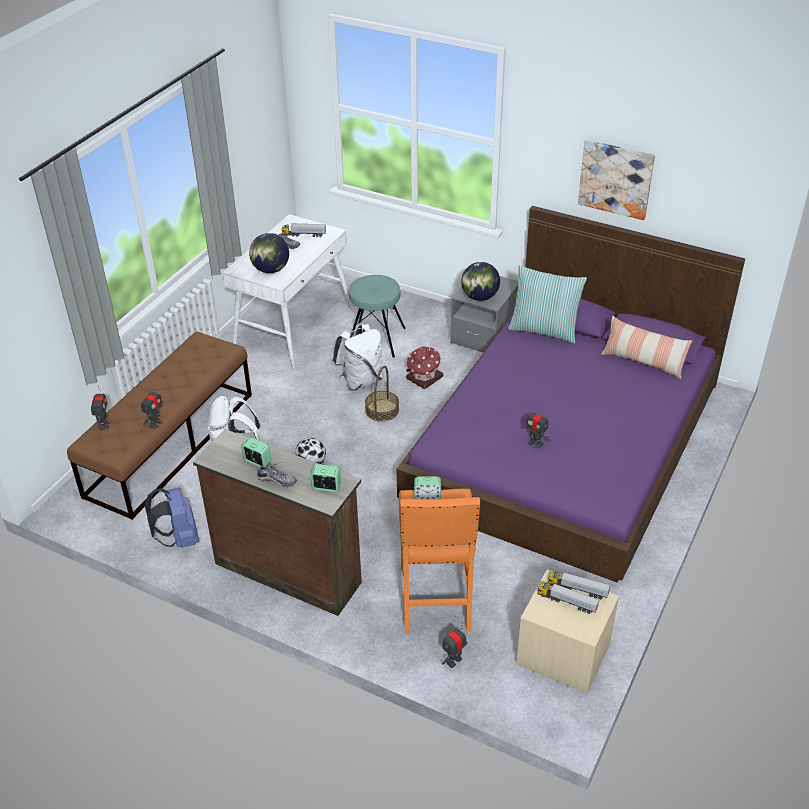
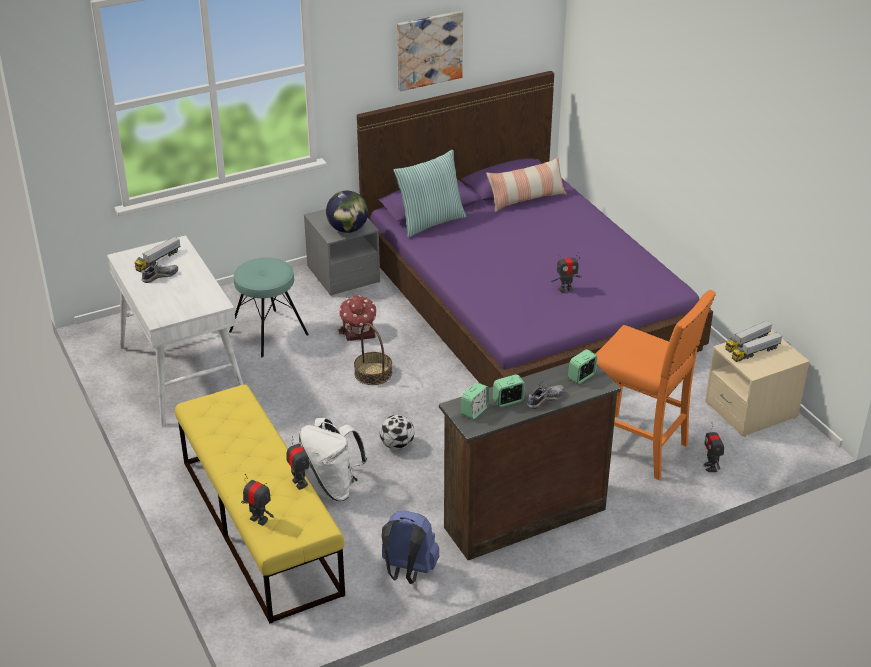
camera: 55 degrees left, 5 degrees down
brown bench [67,332,252,520] -> yellow bench [175,384,345,623]
globe [249,233,289,273] -> none
white backpack [332,324,383,391] -> none
alarm clock [414,477,441,499] -> alarm clock moved to [461,382,489,419]

